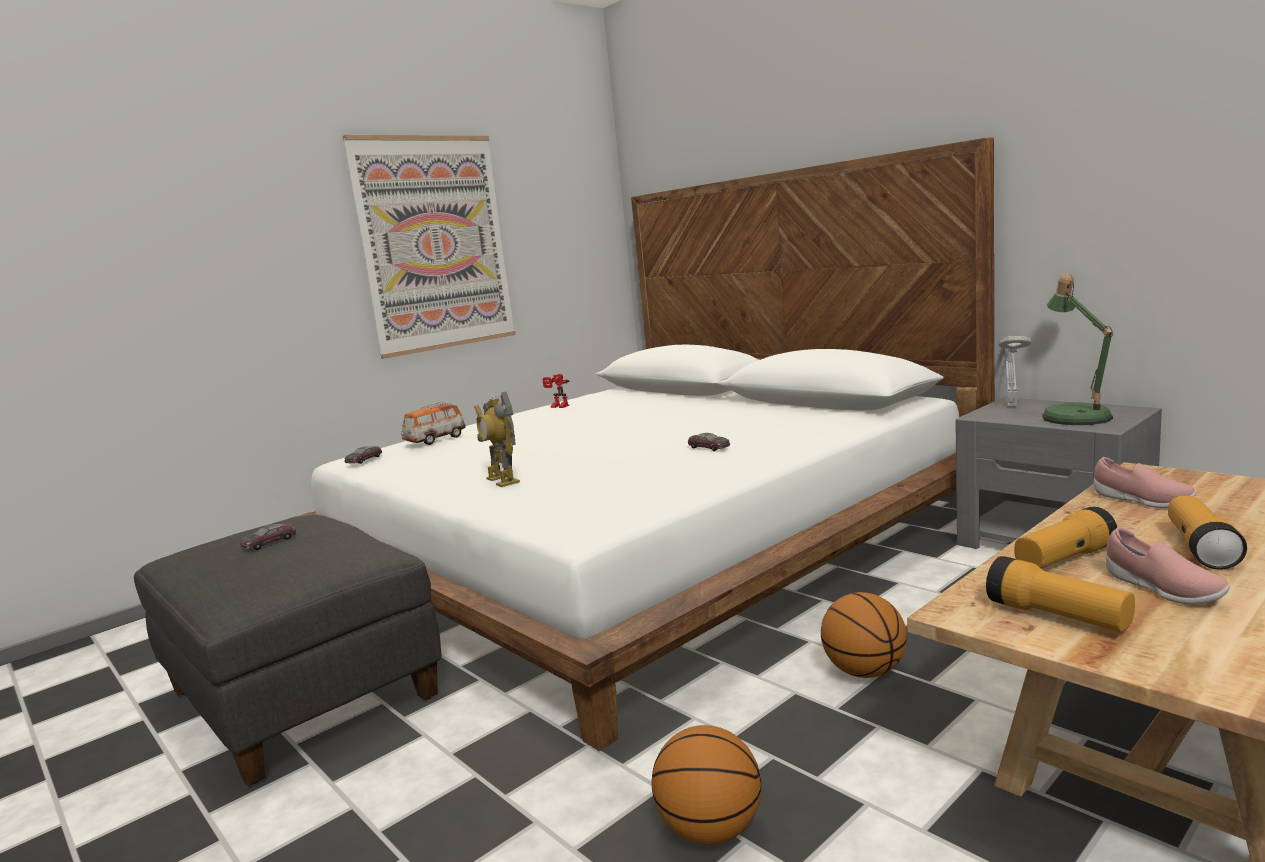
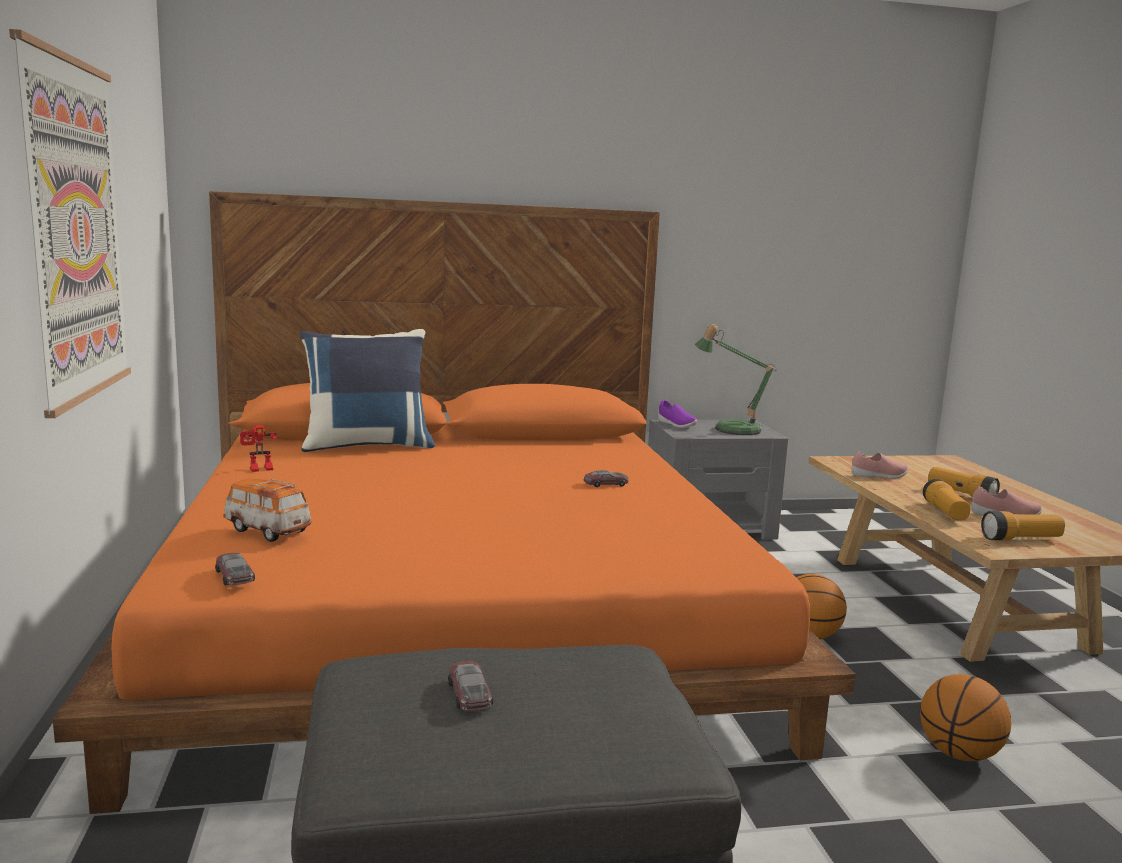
camera: 60 degrees left, 0 degrees up
white bed [292,137,994,751] -> orange bed [53,191,856,814]
toy car [401,402,466,445] -> toy car turned 135 degrees clockwise [223,478,312,542]
toy robot [474,391,520,487] -> none
grey table lamp [998,336,1031,407] -> purple shoe [658,400,697,428]
none -> blue pillow [300,329,435,453]

